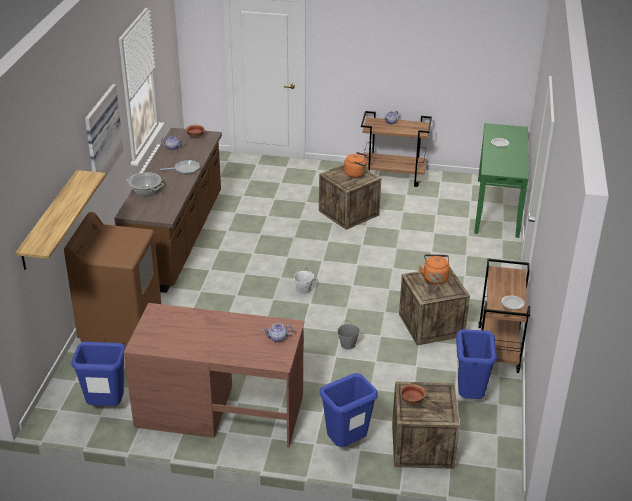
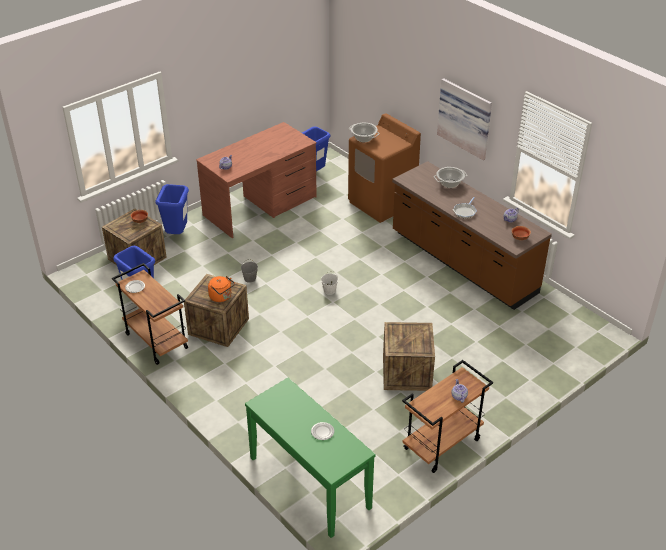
camera: 130 degrees right, 5 degrees up
shelf [15,170,106,270] -> none
orange kettle [344,152,369,178] -> none
none -> cooking pot [349,123,380,142]

